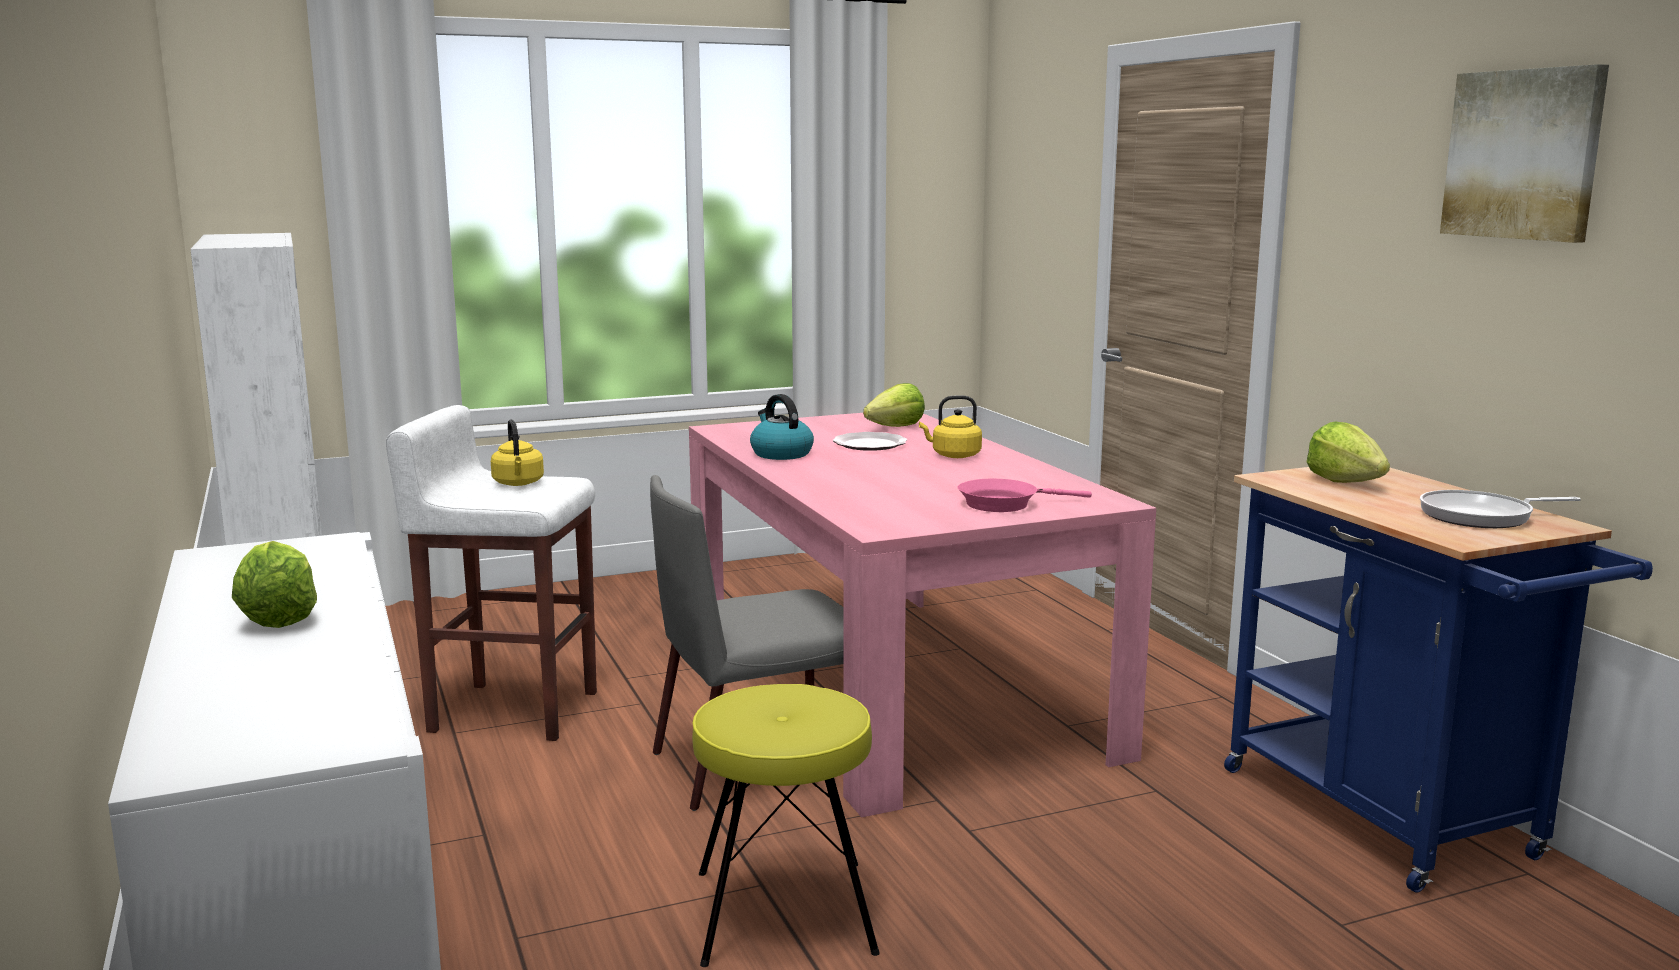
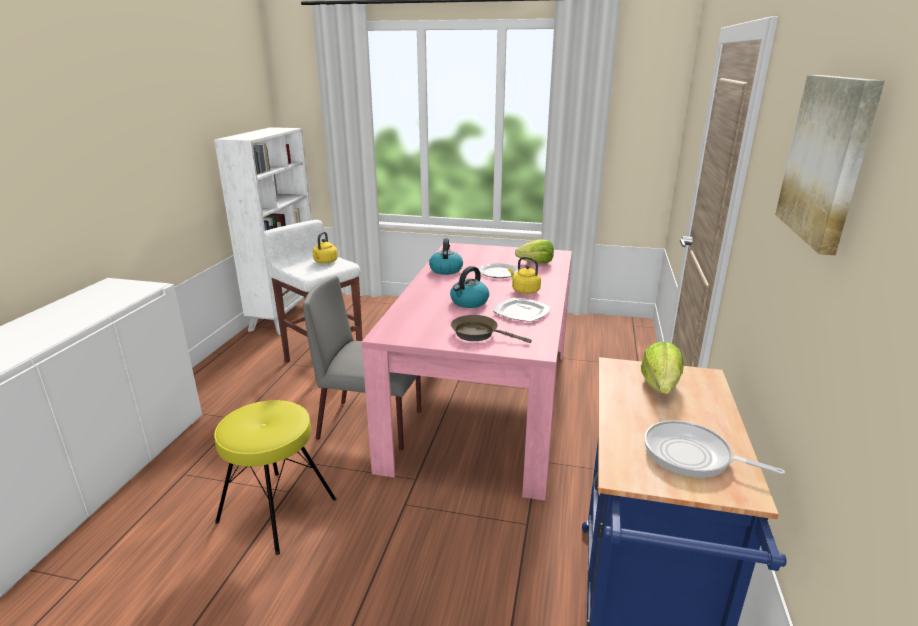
camera: 35 degrees right, 10 degrees up
lettuce [232,541,317,628] -> none
pink frying pan [958,479,1092,512] -> brown frying pan [451,315,532,343]
none -> kettle [450,266,489,308]
none -> plate [493,298,550,322]

